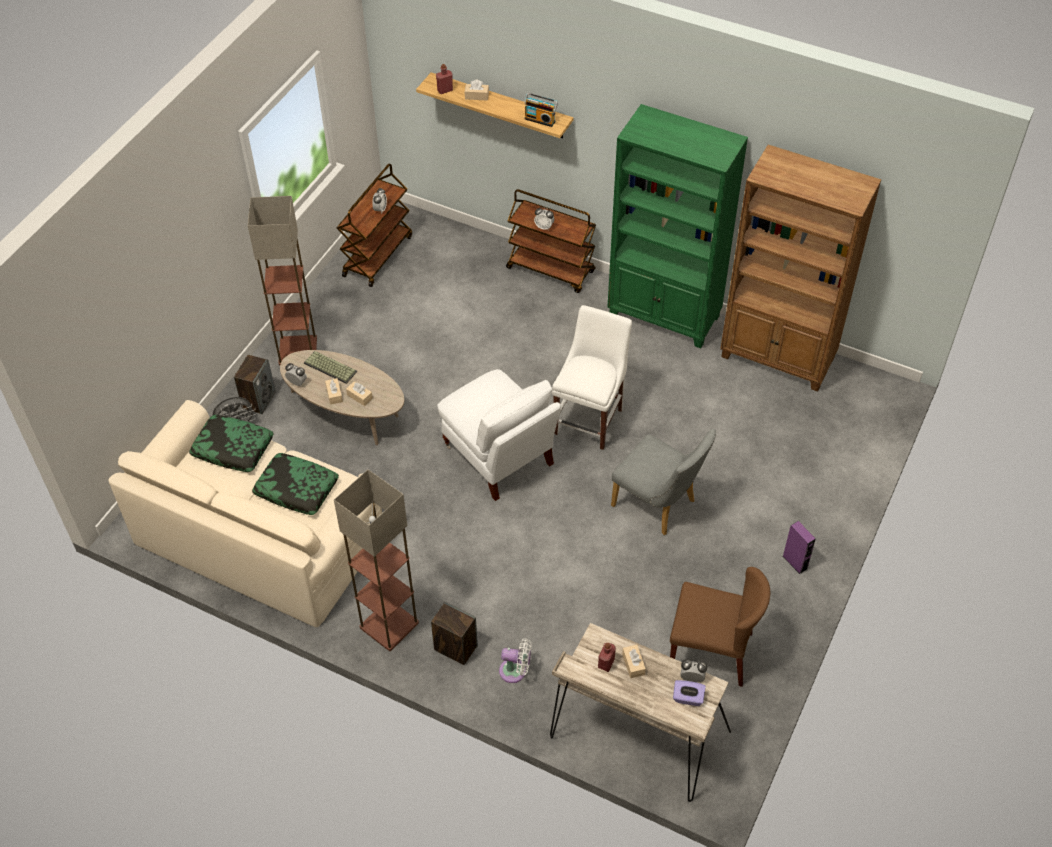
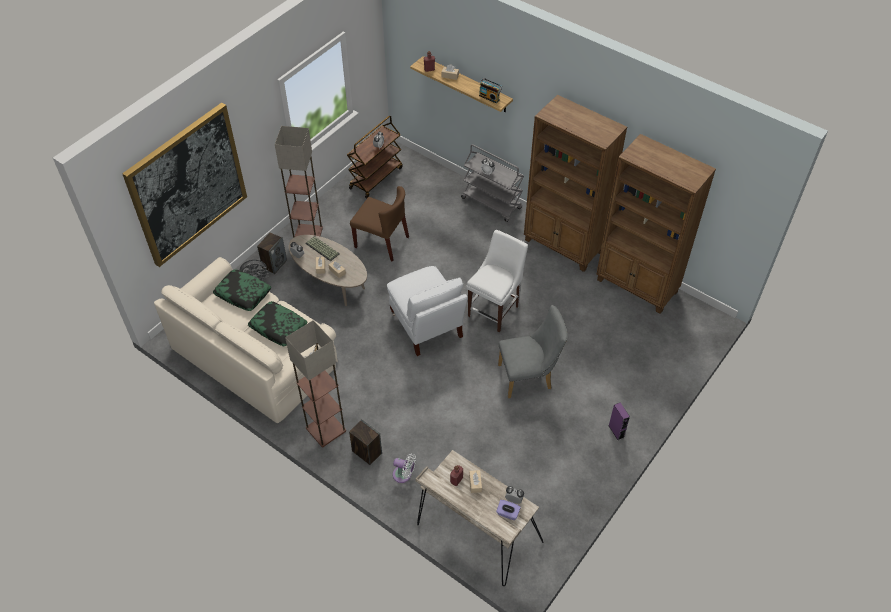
camera: 10 degrees right, 0 degrees up
brown cart [506,189,596,293] -> grey cart [461,144,524,222]
green bookcase [607,104,748,348] -> brown bookcase [524,95,627,272]
grey chair [611,429,716,535] -> grey chair turned 60 degrees counterclockwise [498,305,567,398]
brown chair [670,567,770,687] -> brown chair moved to [350,186,409,262]
none -> picture [122,103,247,267]

